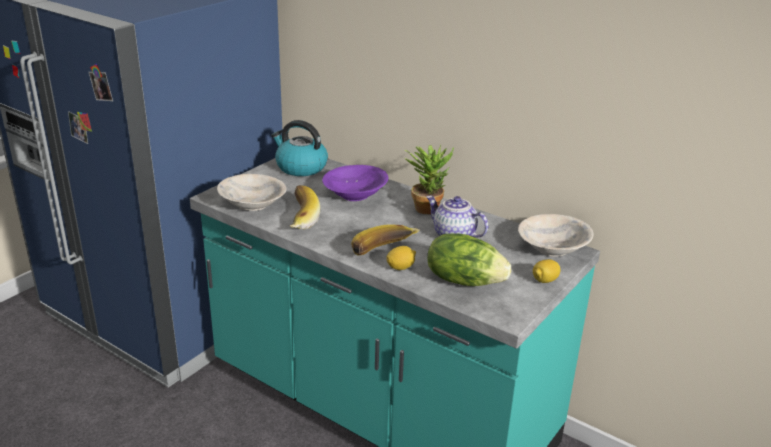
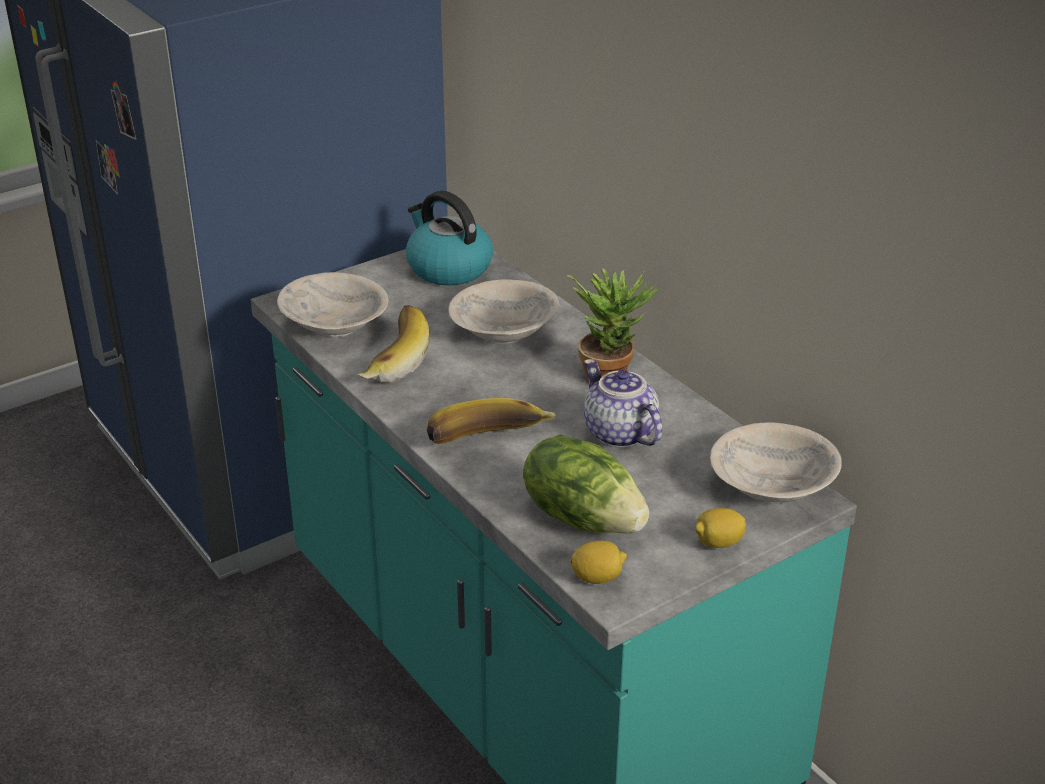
camera: 20 degrees right, 5 degrees up
purple bowl [322,165,389,201] -> beige bowl [448,279,559,344]
lemon [387,246,416,270] -> lemon moved to [570,541,627,584]

